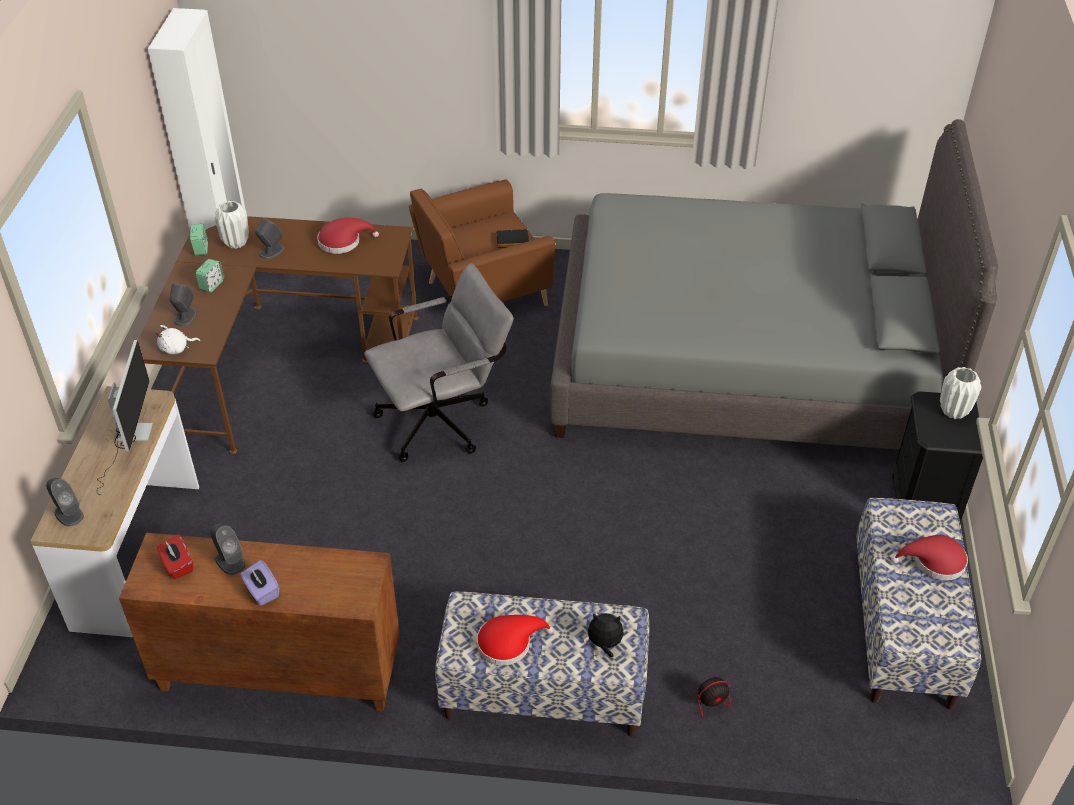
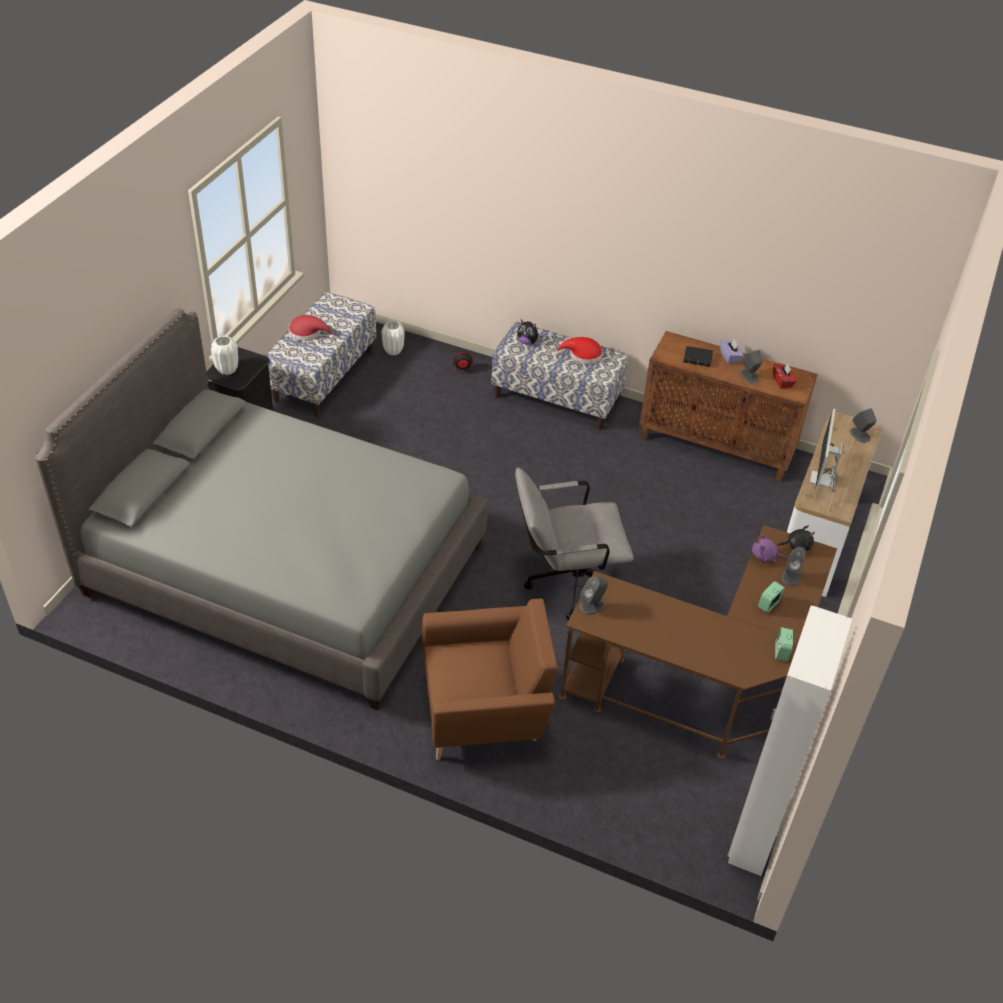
camera: 165 degrees left, 0 degrees up
white plush toy [156,325,200,354] -> black plush toy [777,526,815,551]
white vase [215,201,249,249] -> white vase moved to [381,321,405,355]
grey speaker [255,218,285,259] -> grey speaker moved to [580,577,608,615]
red hat [317,218,379,254] -> none
black book [496,229,529,248] -> black book moved to [683,346,713,367]
none -> purple plush toy [752,534,787,563]

